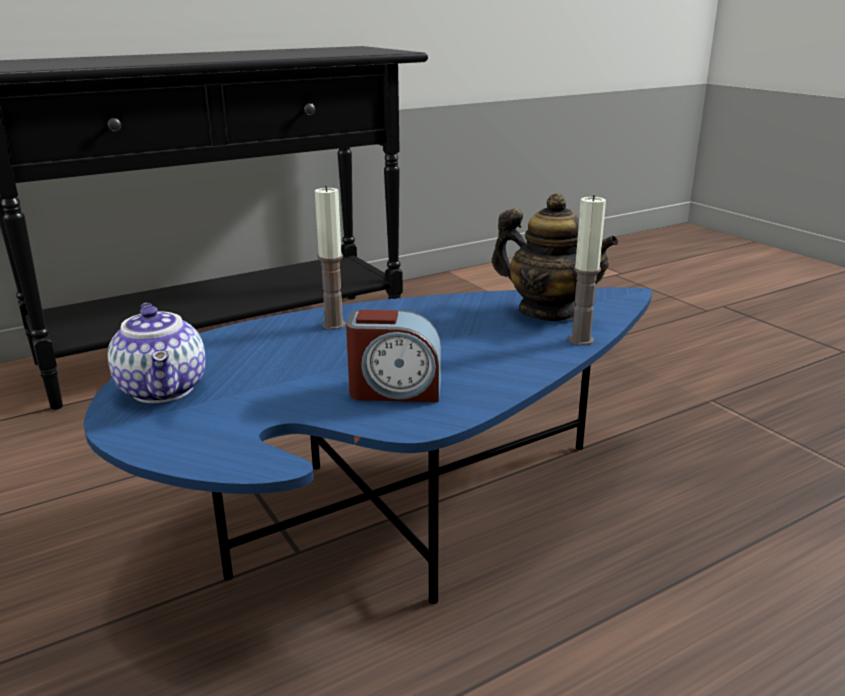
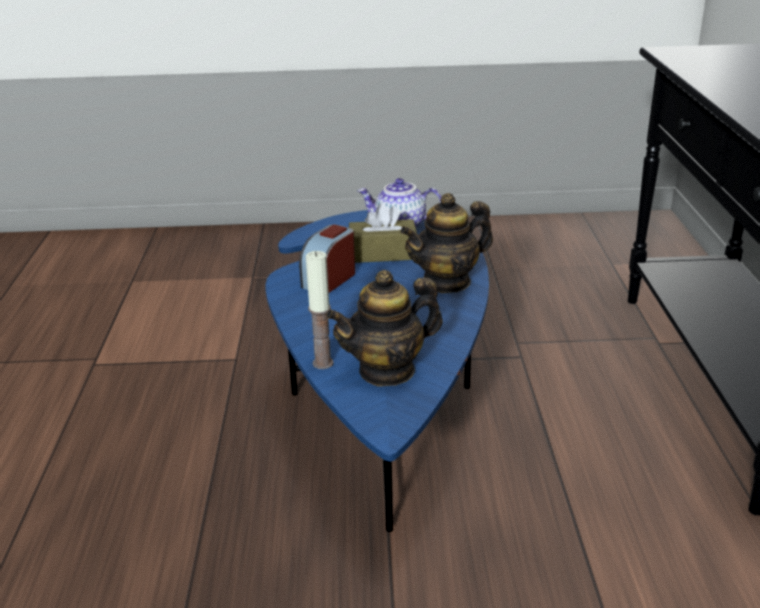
camera: 120 degrees right, 5 degrees up
candle [315,185,346,330] -> teapot [400,193,493,293]
none -> brown tissue box [349,203,417,263]

